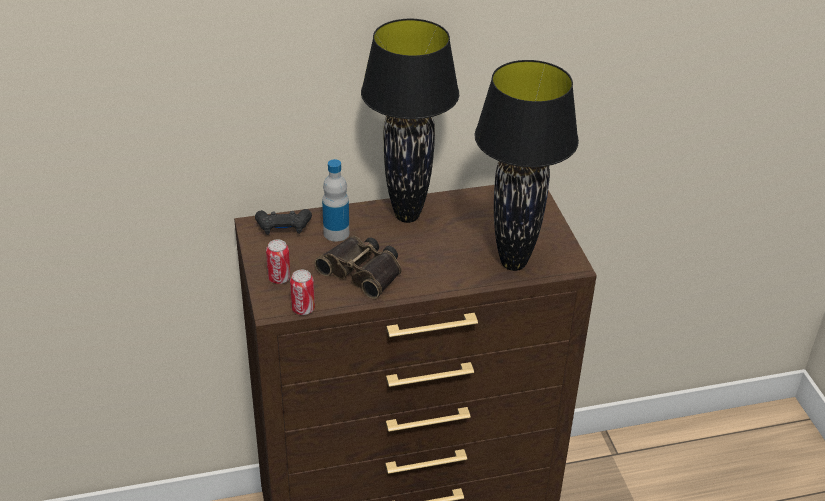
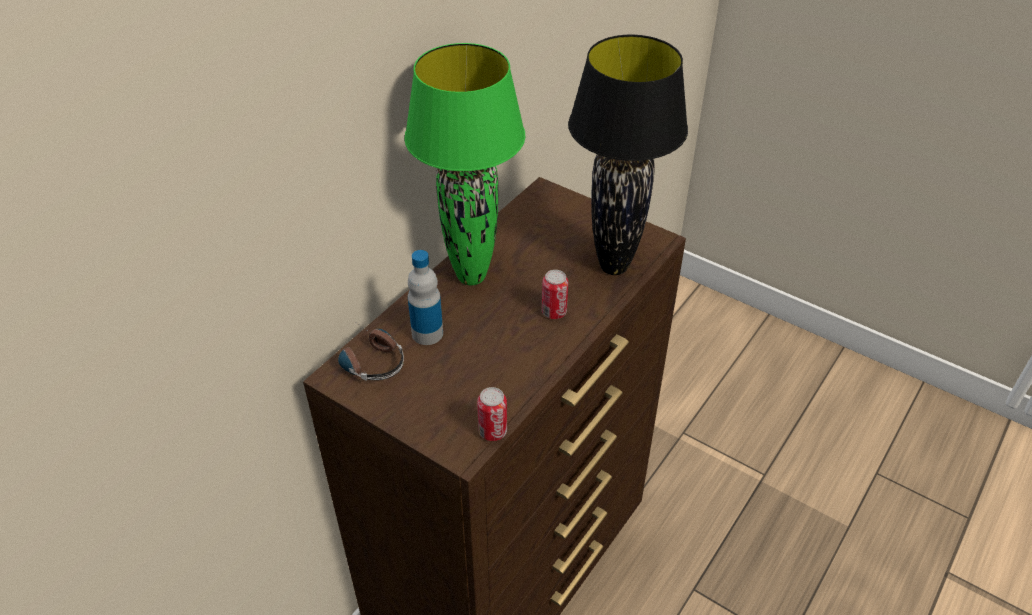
camera: 40 degrees left, 5 degrees up
black game controller [255,209,312,235] -> headphones [338,321,404,381]
can [266,239,291,284] -> can moved to [542,270,568,319]
binoculars [315,236,401,299] -> none
black table lamp [361,19,459,223] -> green table lamp [404,43,526,285]

